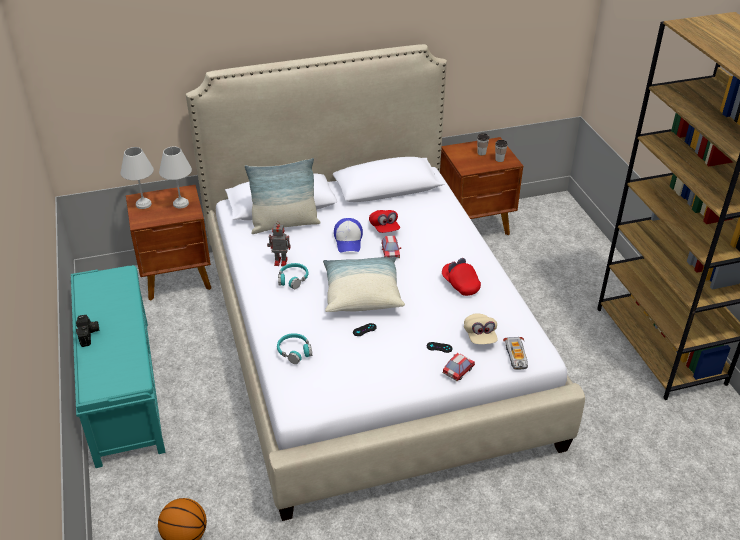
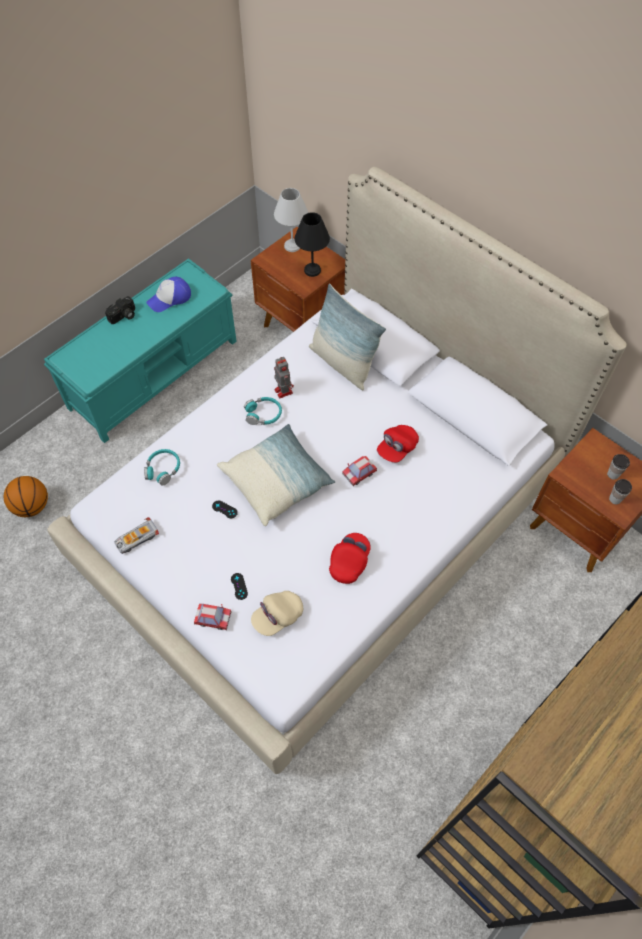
camera: 60 degrees right, 20 degrees up
white table lamp [159,147,192,208] -> black table lamp [295,212,330,277]
cap [334,218,363,253] -> cap moved to [147,277,191,312]
toy car [503,337,528,370] -> toy car moved to [114,517,159,554]

